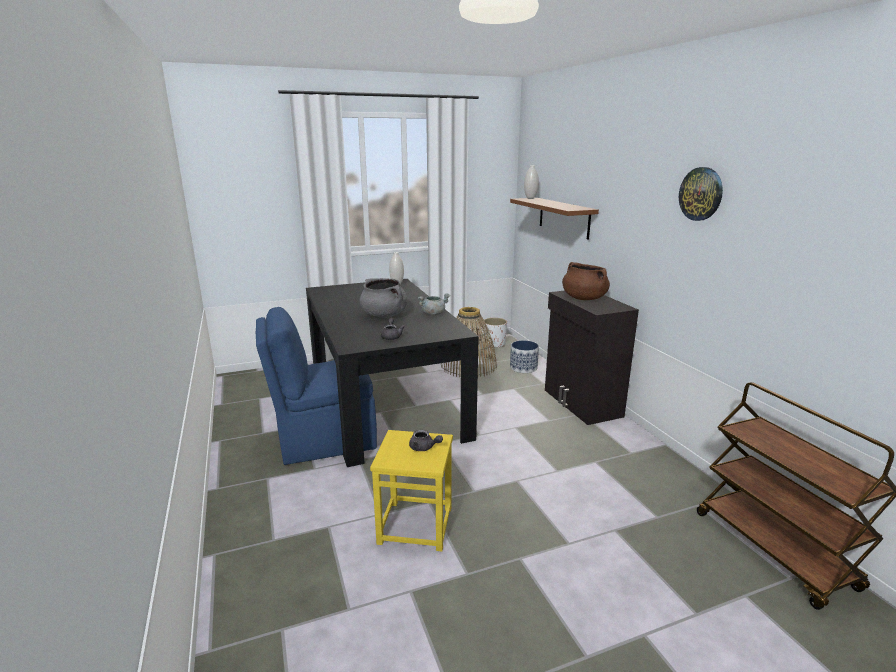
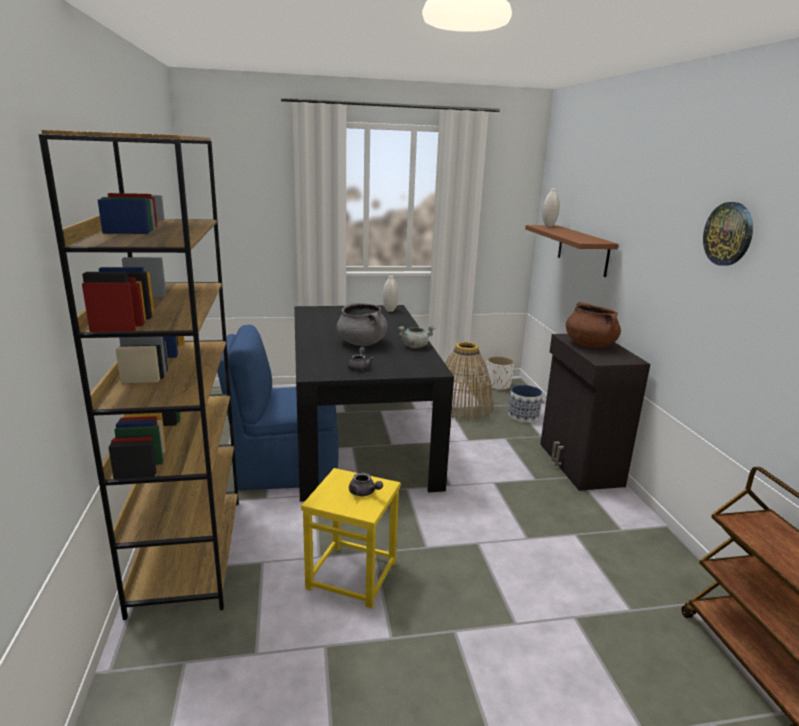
camera: 10 degrees right, 0 degrees up
none -> brown bookcase [38,130,239,620]

